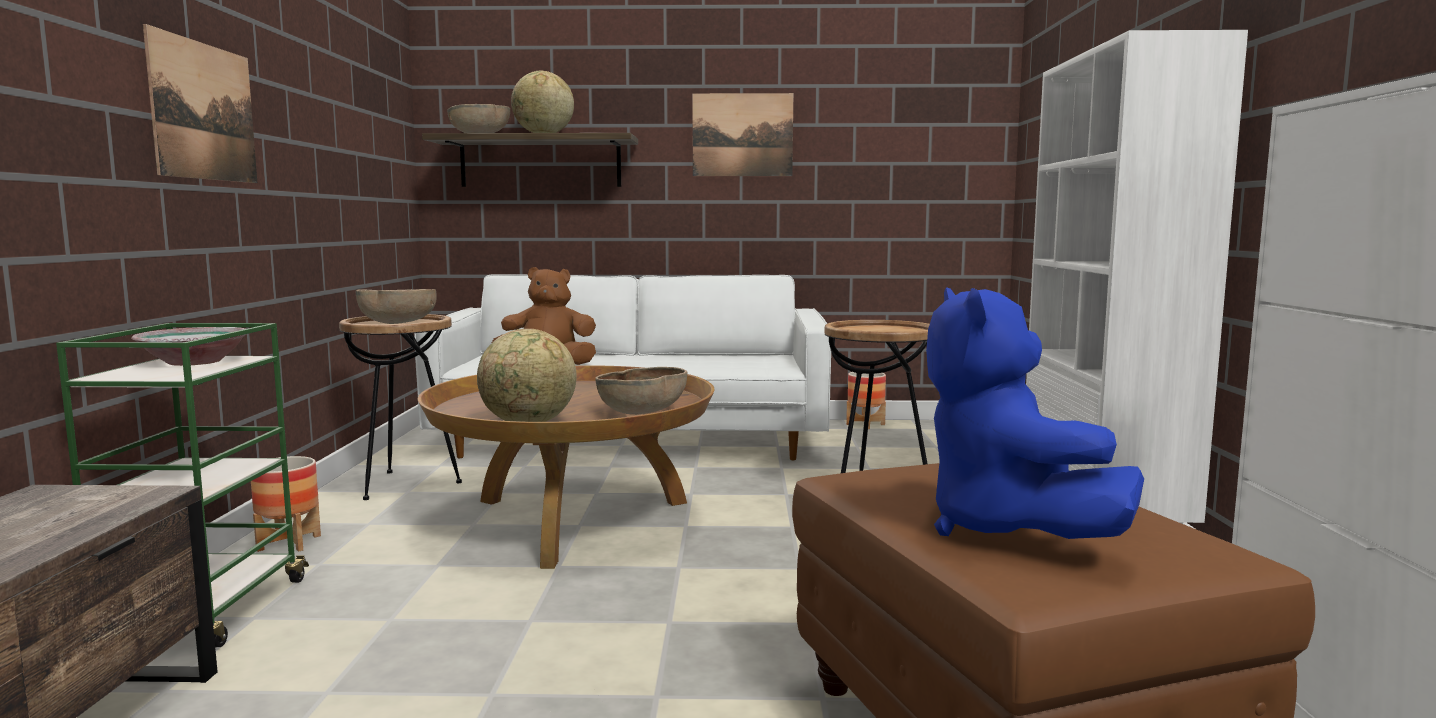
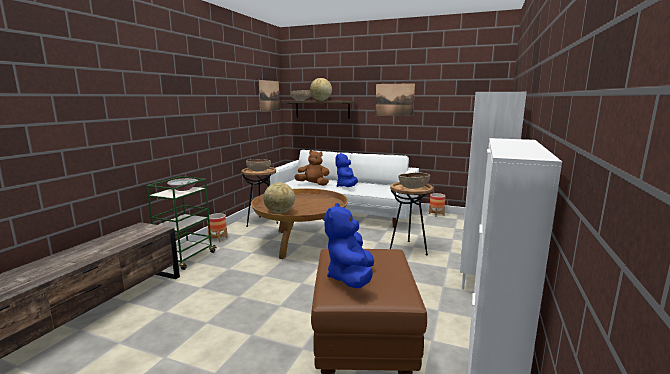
camera: 20 degrees right, 5 degrees up
picture [143,24,257,183] -> picture moved to [259,80,280,112]
brown bowl [595,367,687,415] -> brown bowl moved to [398,173,430,189]
none -> blue plush toy [335,153,358,187]

